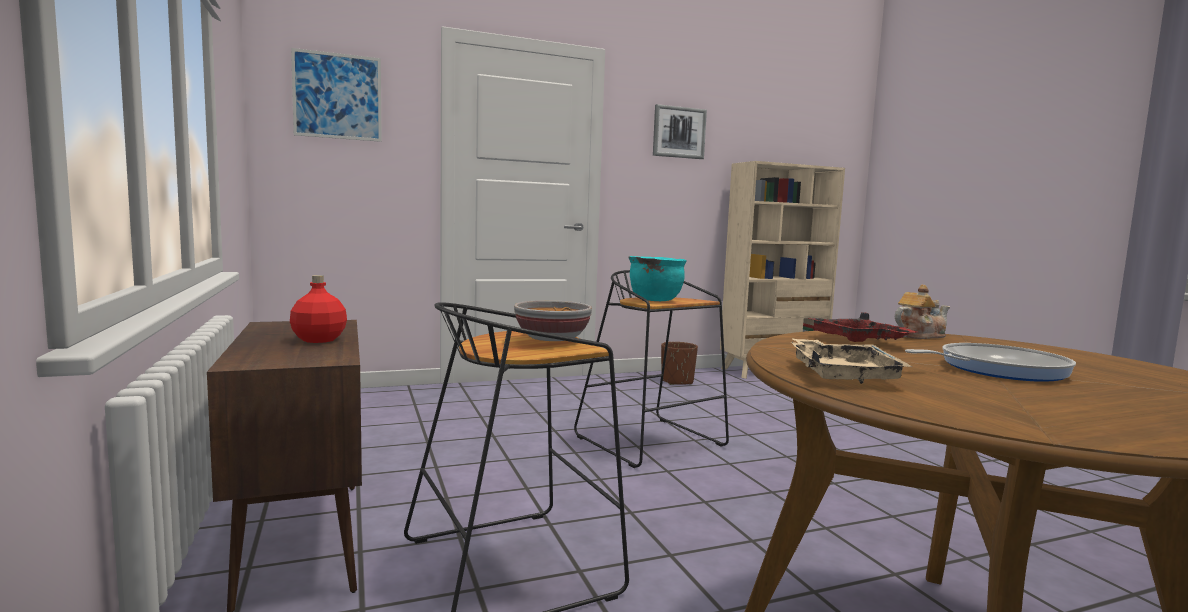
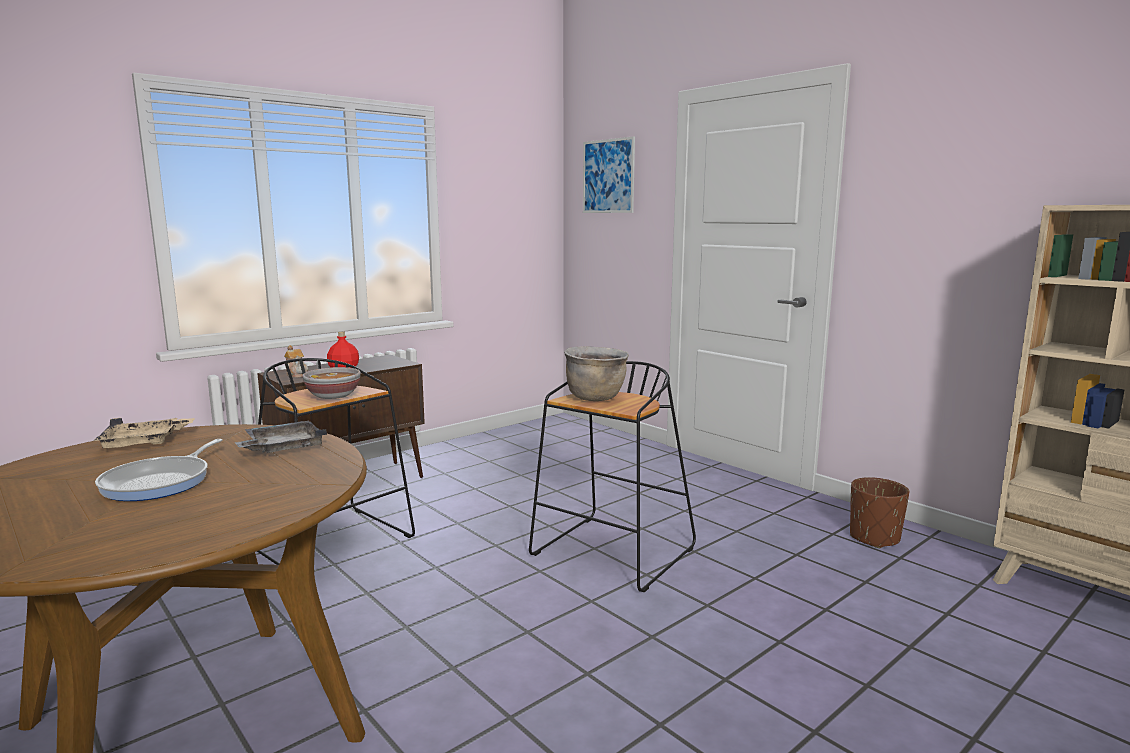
camera: 70 degrees right, 5 degrees up
turquoise cooking pot [628,256,687,301] -> brown cooking pot [564,346,629,401]
picture [653,104,707,159] -> none
red tray [808,312,917,342] -> grey tray [235,420,327,453]
teapot [895,285,950,339] -> teapot moved to [284,345,308,378]
frying pan [905,343,1076,382] -> frying pan turned 45 degrees clockwise [95,439,223,501]

